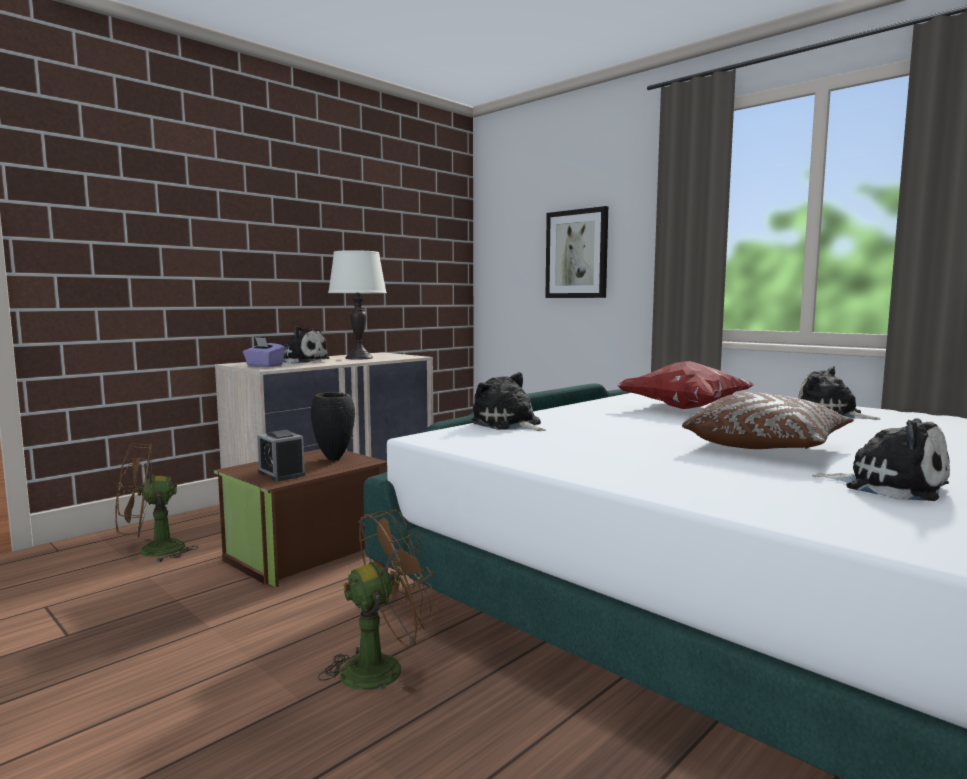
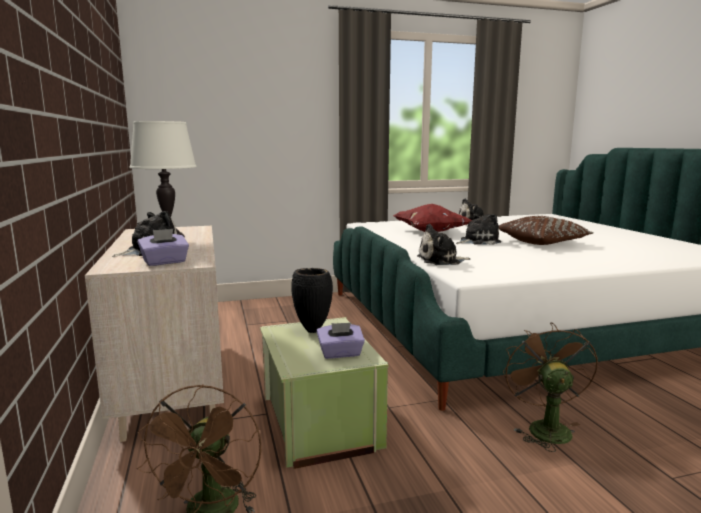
camera: 60 degrees left, 5 degrees up
brown storage box [214,449,387,587] -> green storage box [260,317,389,469]
alarm clock [257,430,306,481] -> purple tissue box [317,323,365,359]
picture [545,206,608,298] -> none
plush toy [812,418,950,501] -> plush toy moved to [456,214,501,245]

